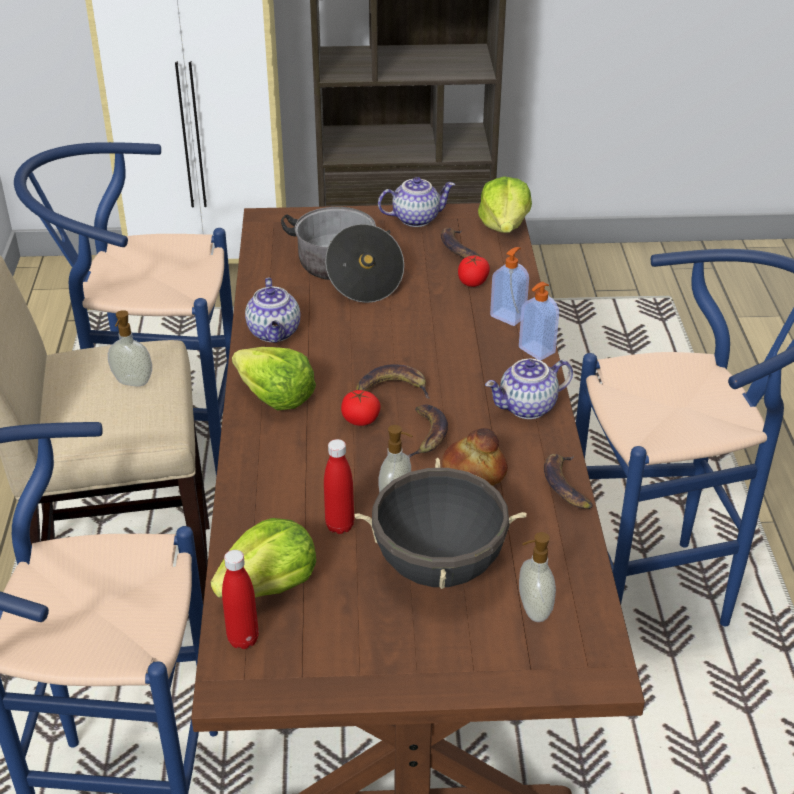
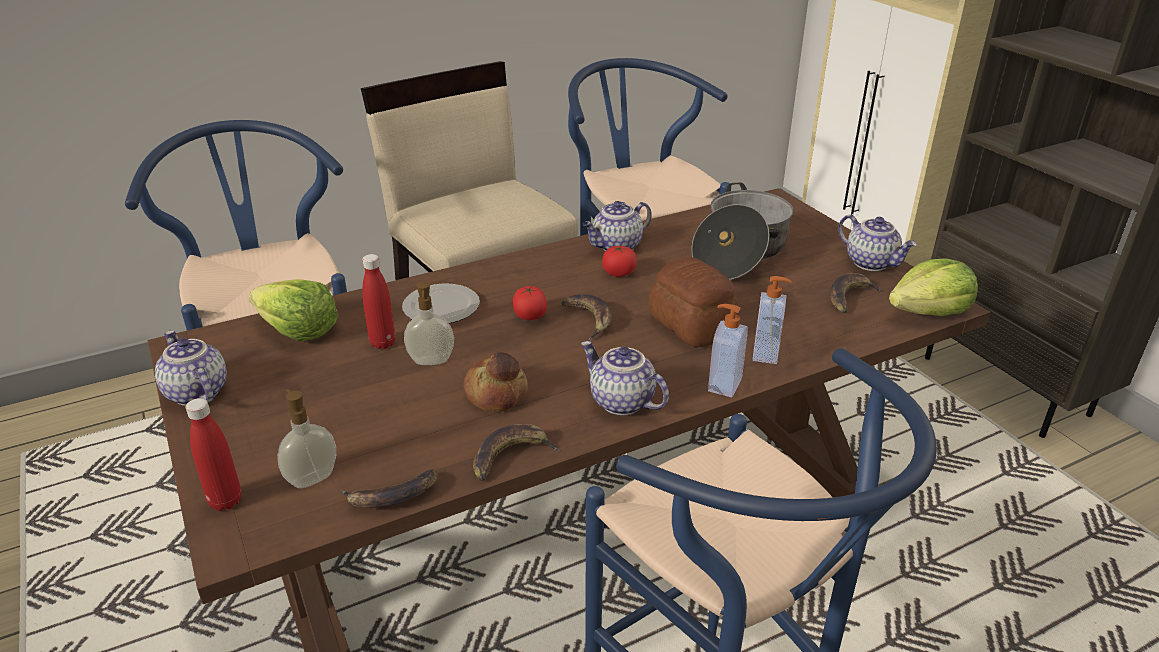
camera: 65 degrees right, 5 degrees down
soap dispenser [108,310,152,387] -> none
red bottle [222,550,259,649] -> red bottle moved to [186,398,241,511]
lettuce [232,347,316,411] -> none
black cooking pot [355,458,526,589] -> none
banana [408,405,448,458] -> banana moved to [340,469,437,508]
tomato [458,255,490,287] -> tomato moved to [602,246,637,277]
none -> teapot [155,330,227,406]
none -> plate [402,283,480,324]
none -> bread [648,257,739,347]

